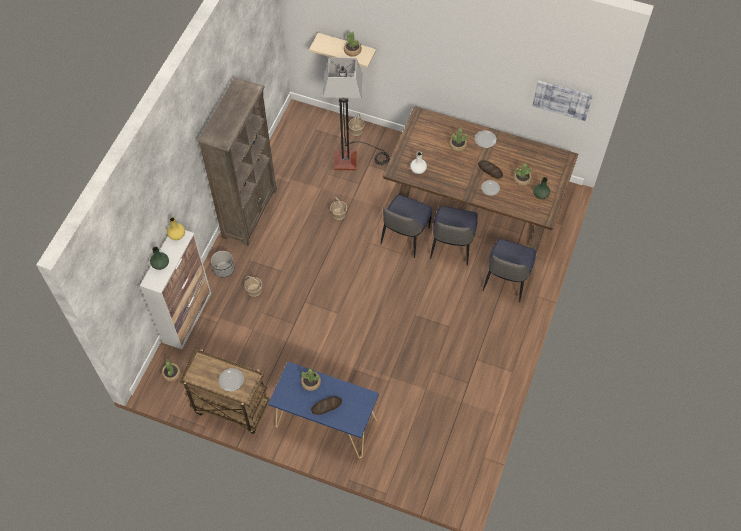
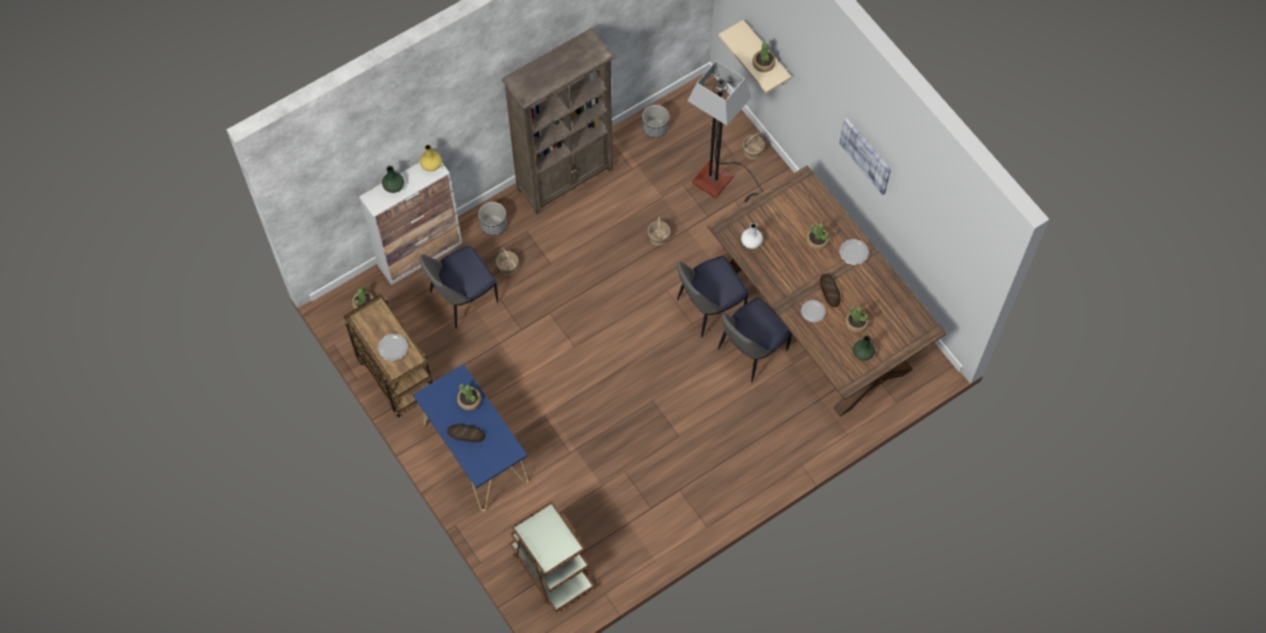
camera: 35 degrees right, 5 degrees up
chair [483,239,536,302] -> chair moved to [420,246,498,329]
picture [532,80,593,121] -> picture moved to [839,117,891,195]
none -> brown cart [509,501,595,613]
none -> planter [642,105,669,138]

